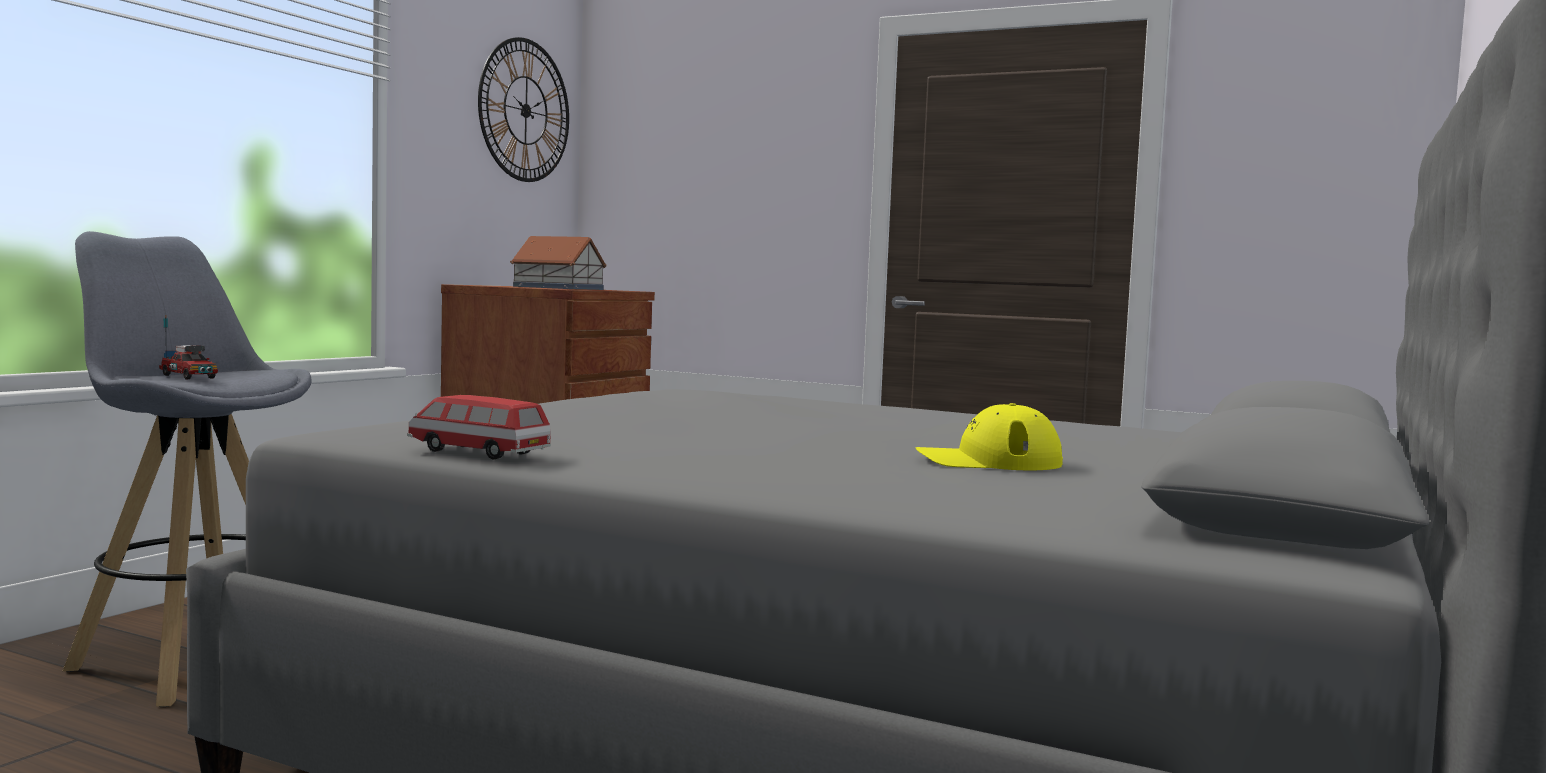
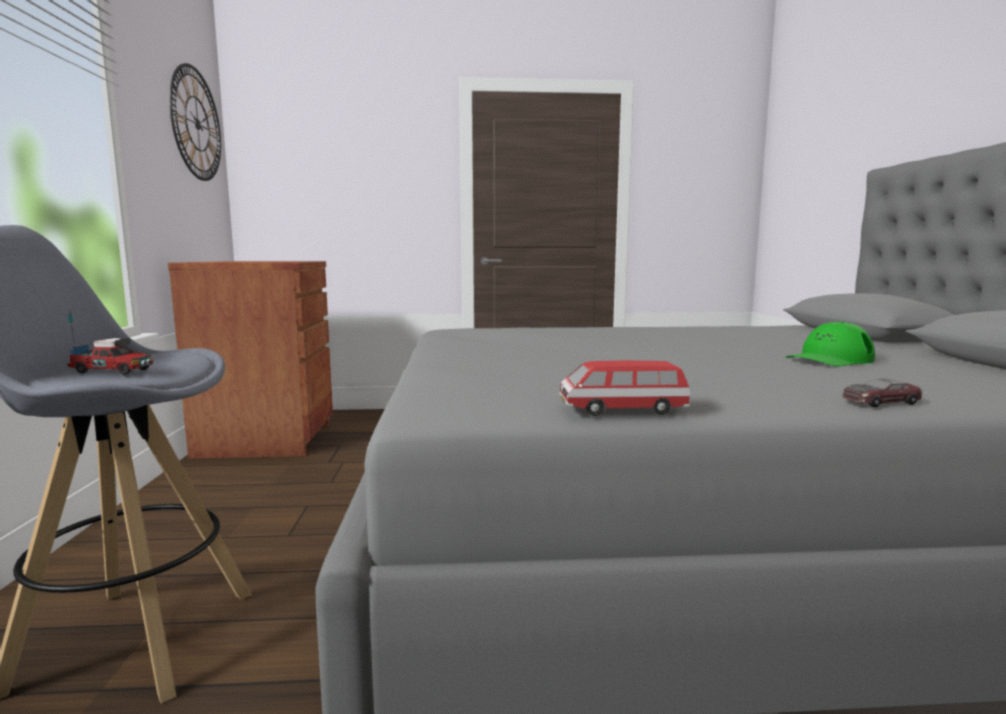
camera: 30 degrees left, 5 degrees up
toy house [510,236,607,290] -> none
yellow cap [916,403,1063,470] -> green cap [786,322,875,366]
none -> toy car [842,378,922,407]

